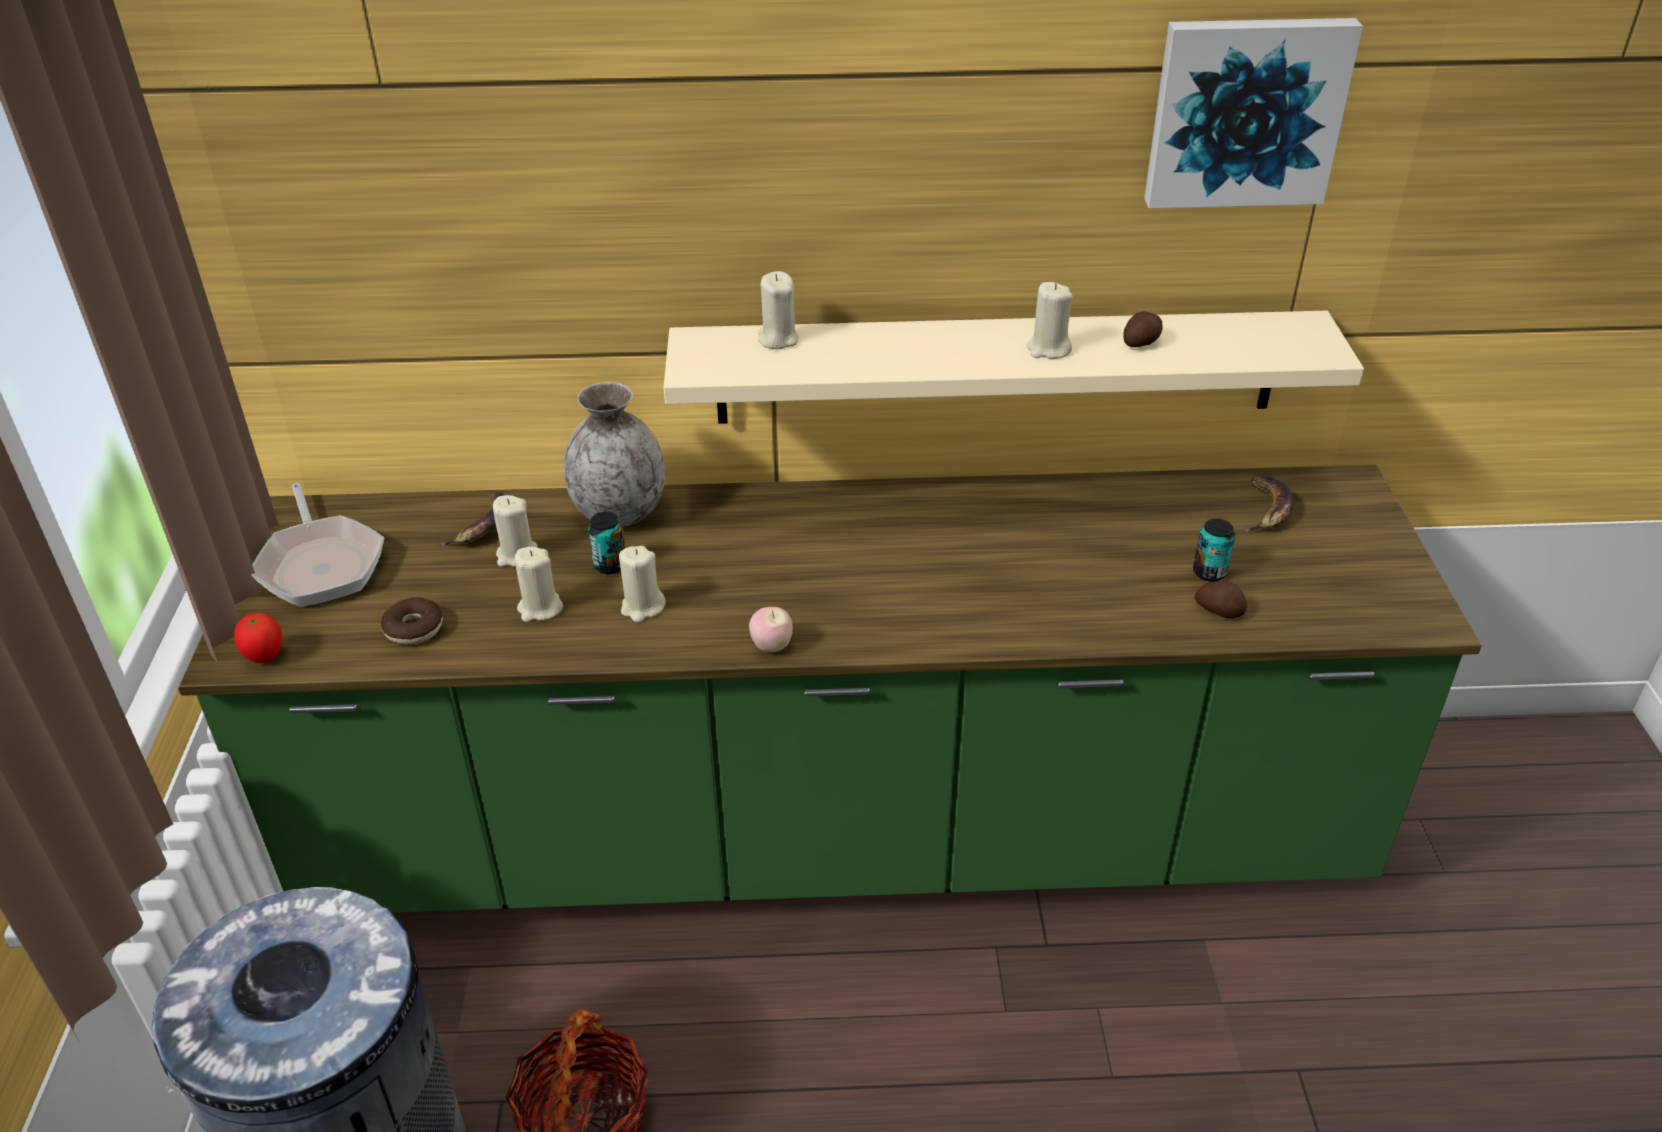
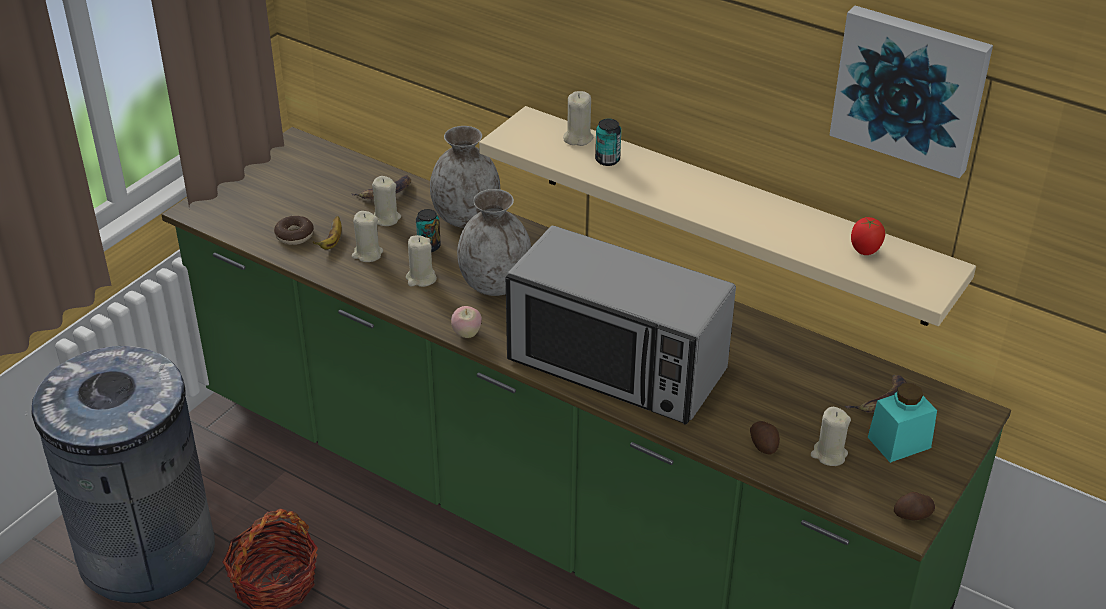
camera: 35 degrees right, 0 degrees up
tomato [234,613,282,663] -> tomato moved to [851,217,885,255]
frying pan [252,483,385,607] -> none
beige candle [1026,282,1073,359] -> beige candle moved to [811,407,851,466]
potato [1123,311,1162,347] -> potato moved to [894,492,935,520]
can [1193,518,1235,582] -> can moved to [595,119,621,166]
none -> banana [313,216,342,250]
none -> grey vase [457,189,531,296]
none -> microwave [506,226,736,424]
none -> turquoise jar [868,383,937,463]

